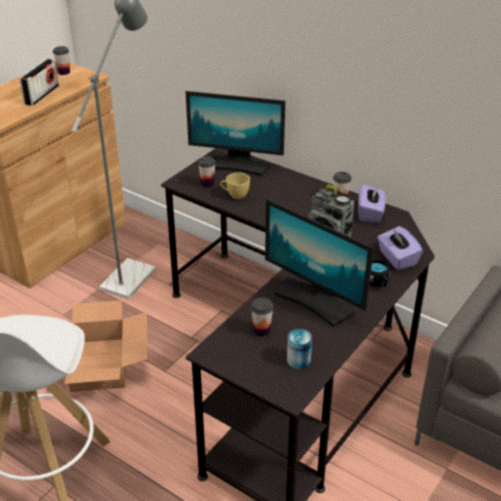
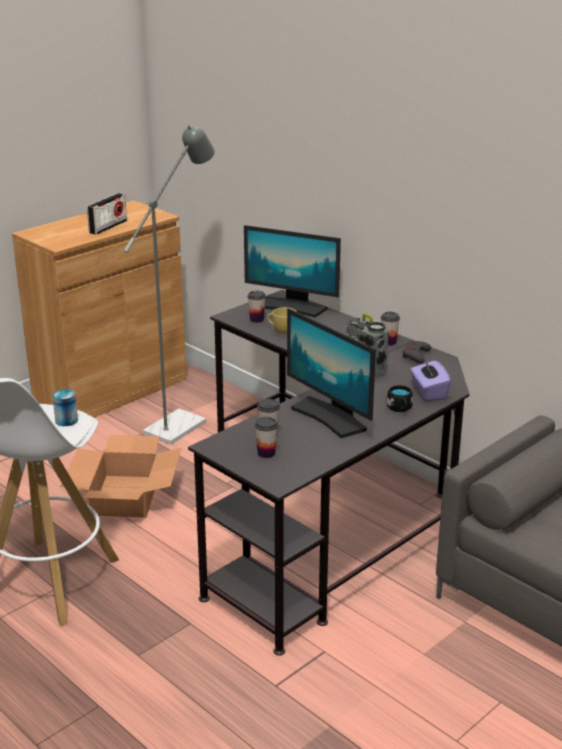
camera: 10 degrees right, 10 degrees down
cup [53,46,70,75] -> cup moved to [255,417,278,458]
can [287,329,312,369] -> can moved to [52,389,78,426]
purple tissue box [358,184,386,223] -> grey game controller [402,341,431,364]

